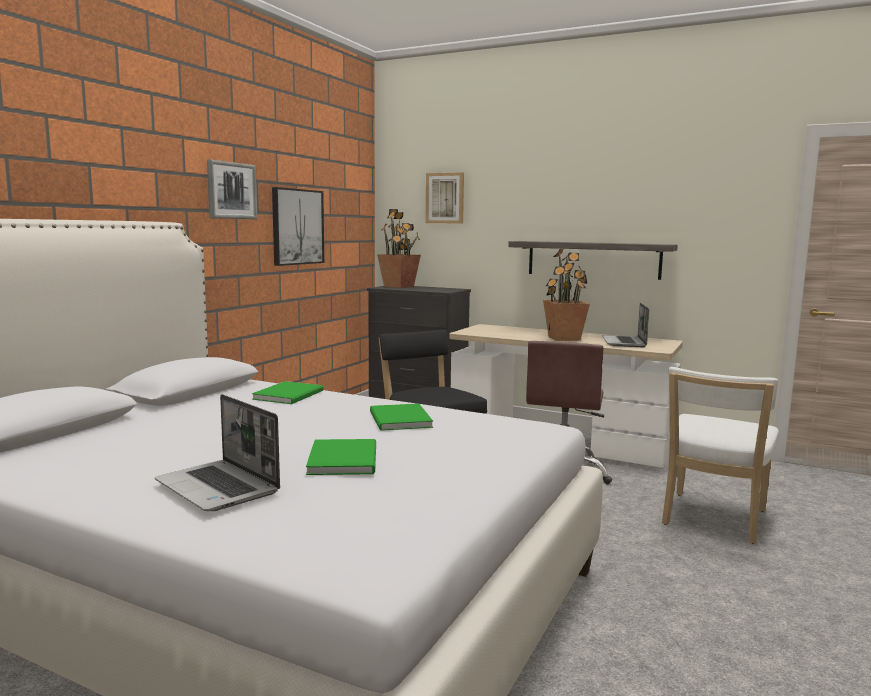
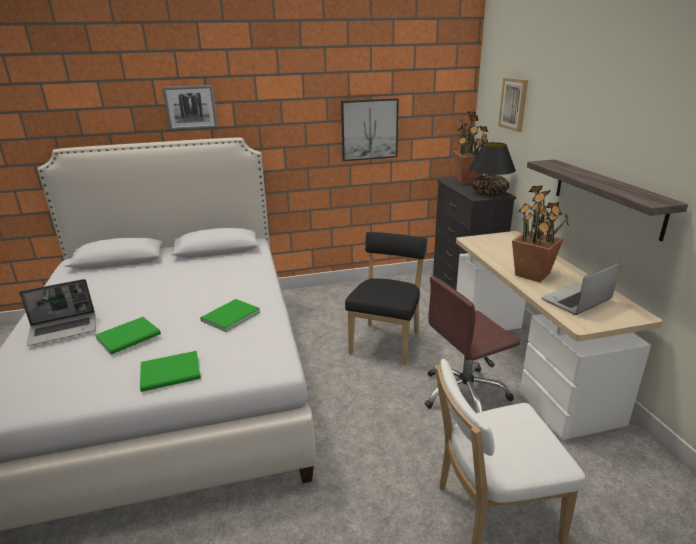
camera: 50 degrees right, 15 degrees up
laptop [154,394,280,511] -> laptop turned 120 degrees counterclockwise [19,279,96,346]
picture [207,160,257,219] -> picture moved to [162,85,218,131]
green book [252,381,323,404] -> green book moved to [140,351,201,392]
none -> black table lamp [469,142,516,195]

